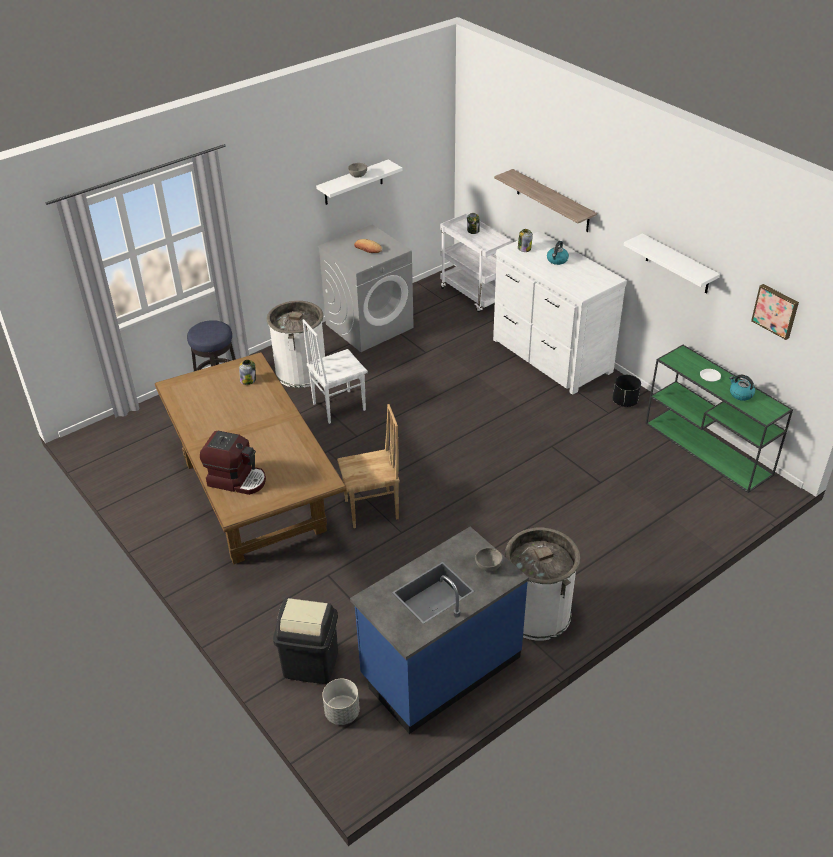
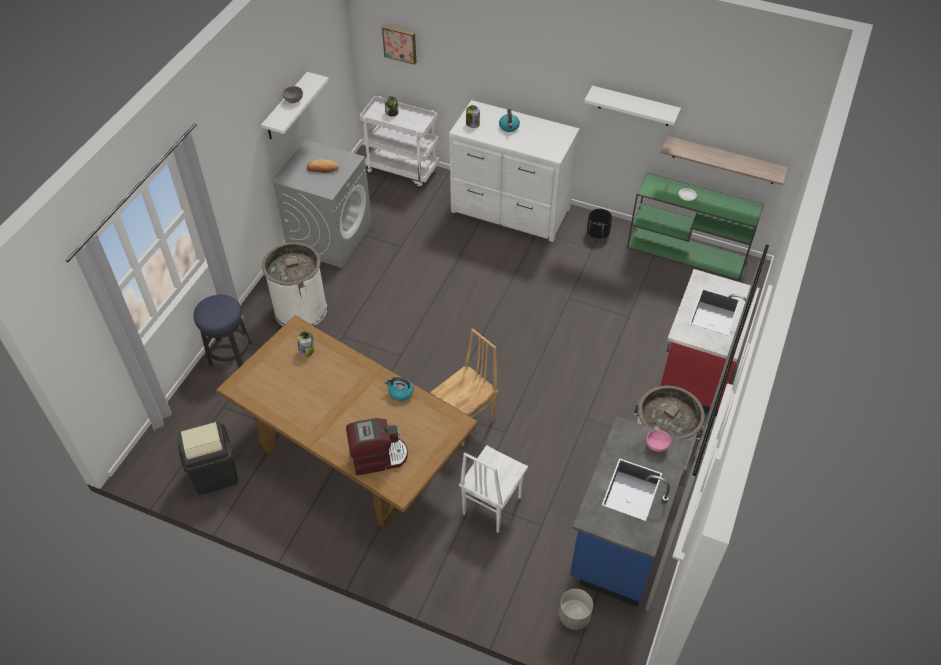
camera: 30 degrees left, 10 degrees up
black trash can [273,598,338,684] -> black trash can moved to [177,421,238,495]
white chair [303,319,368,424] -> white chair moved to [459,445,528,533]
grey bowl [475,548,503,572] -> pink bowl [646,430,671,452]
shelf [494,169,597,232] -> shelf moved to [660,136,788,185]
kettle [729,375,755,401] -> kettle moved to [385,377,414,401]
picture [751,284,799,340] -> picture moved to [382,25,416,65]
none -> red counter [660,269,760,416]

